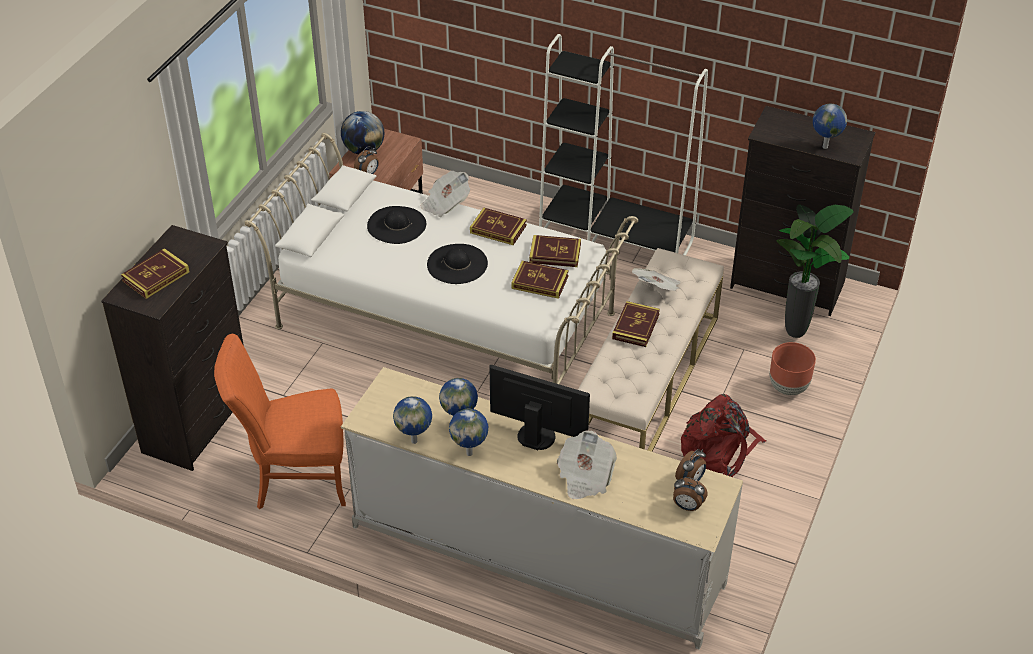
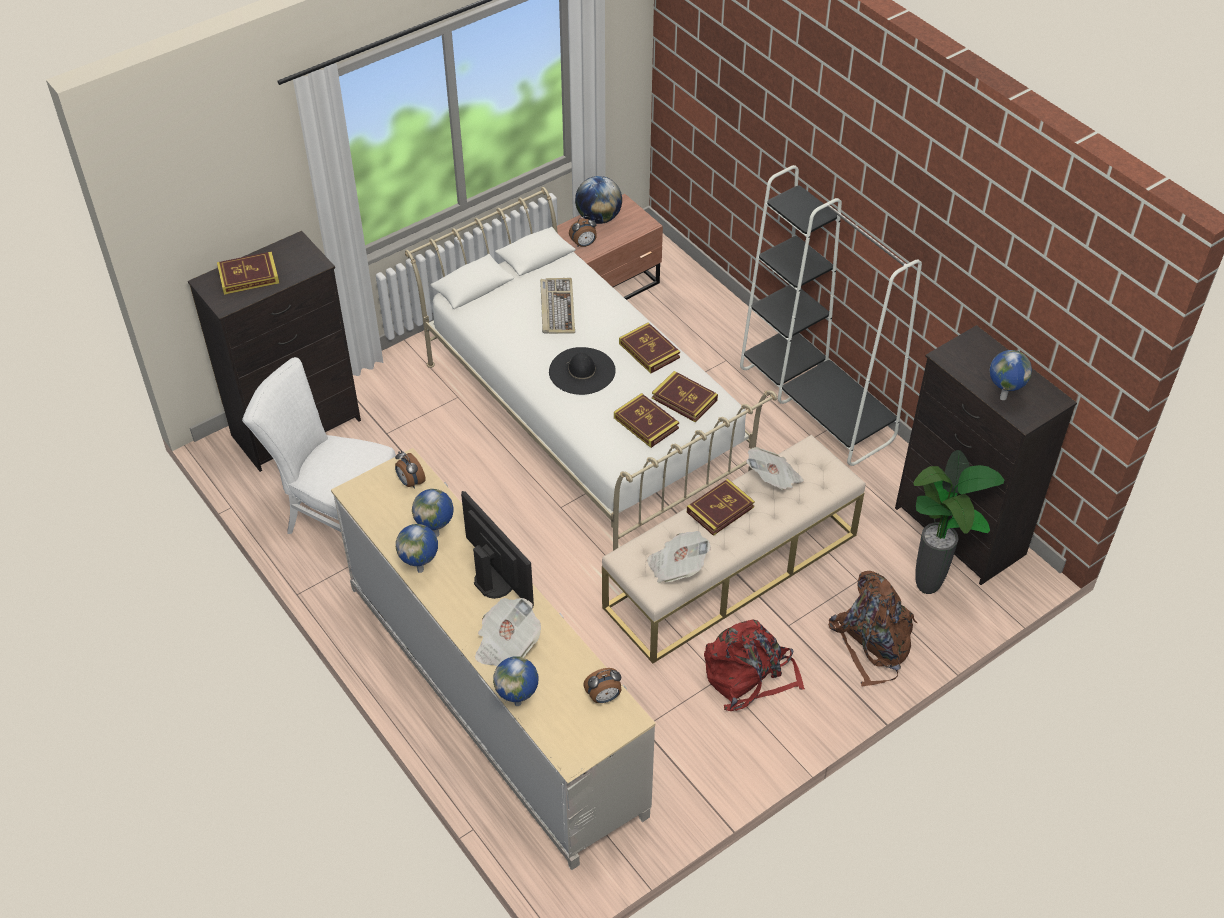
camera: 30 degrees right, 5 degrees up
orange chair [214,334,346,509] -> white chair [242,357,396,534]
black hat [367,206,426,244] -> keyboard [540,278,575,334]
globe [393,396,432,444] -> globe moved to [493,657,539,706]
newspaper [421,171,470,217] -> newspaper moved to [647,531,711,583]
alarm clock [673,477,708,511] -> alarm clock moved to [395,451,426,489]
brown planter [770,342,816,395] -> brown backpack [828,571,918,687]

